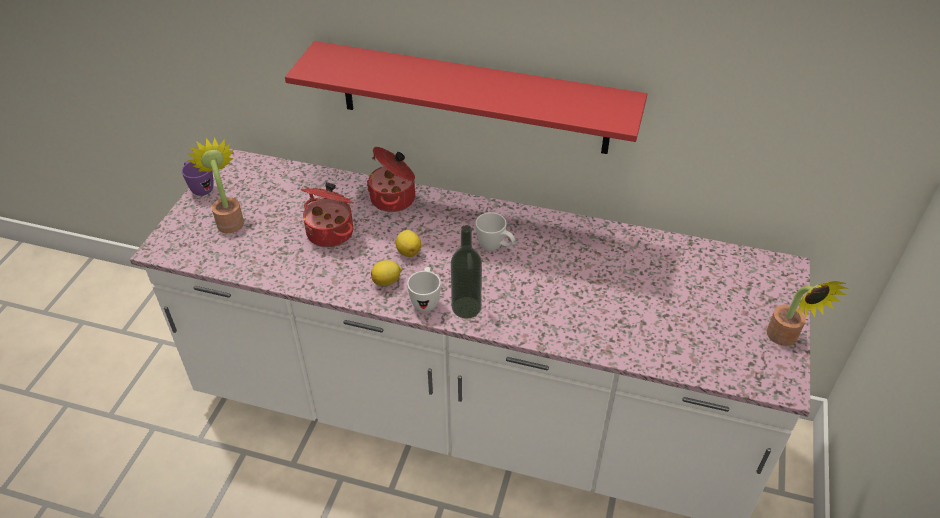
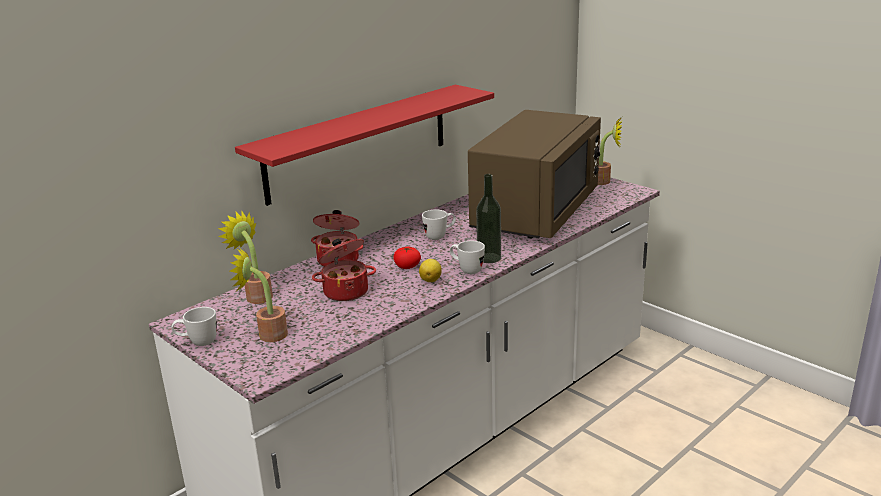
camera: 60 degrees left, 20 degrees down
purple mug [182,161,214,196] -> white mug [172,307,217,346]
lemon [396,230,421,257] -> tomato [394,247,421,269]
none -> potted plant [218,211,273,304]
none -> brown microwave [468,110,601,238]

